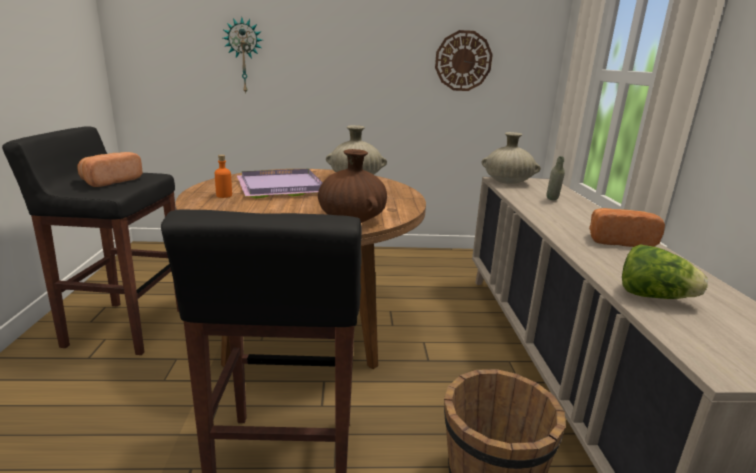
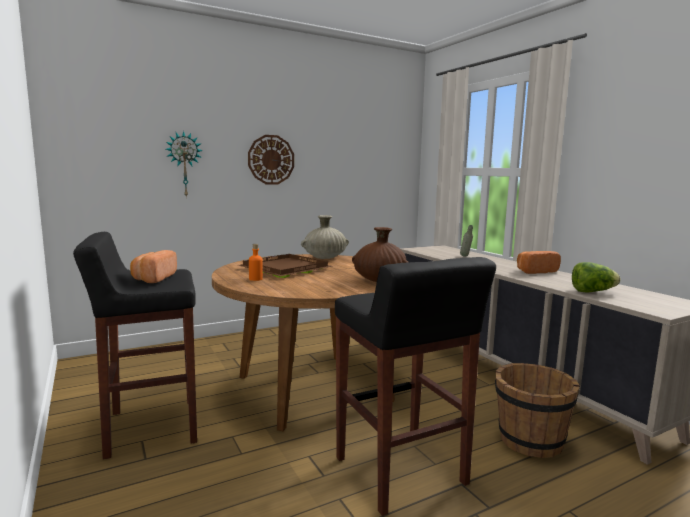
camera: 25 degrees left, 10 degrees down
purple tray [237,169,323,199] -> brown tray [239,254,333,278]
wall clock [435,30,493,91] -> wall clock moved to [248,135,294,184]
beige vase [482,132,541,184] -> none

